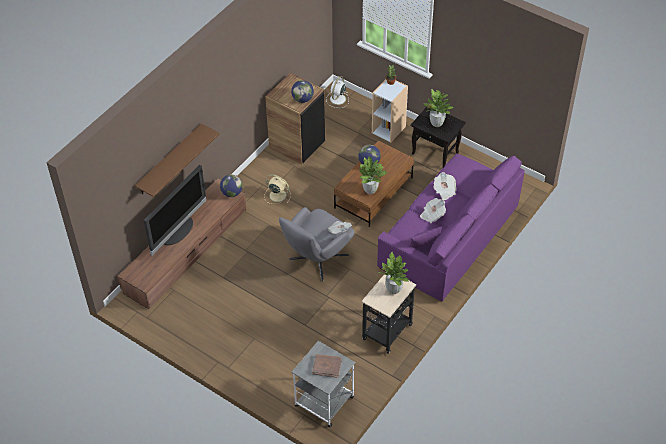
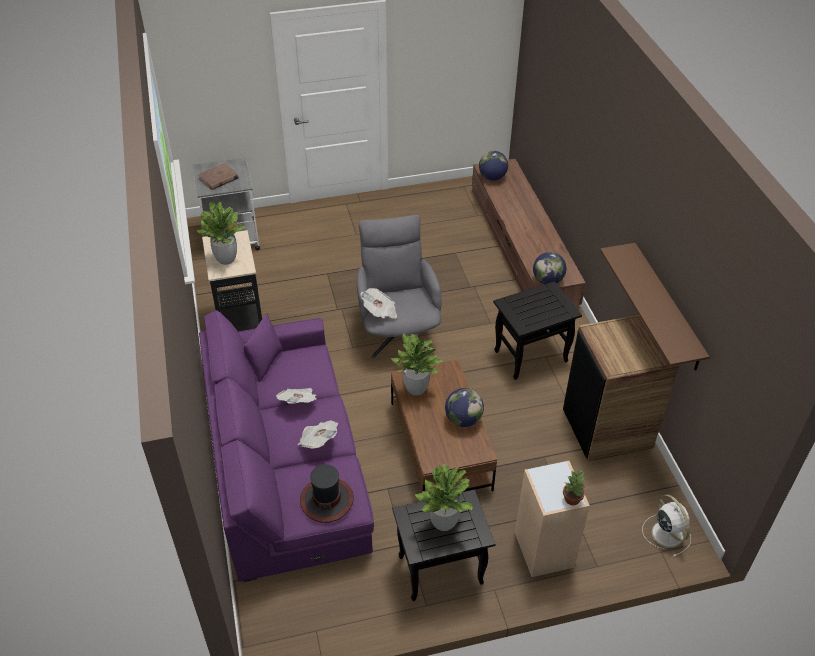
camera: 130 degrees right, 5 degrees down
brown shelf [135,123,220,197] -> brown shelf moved to [600,243,710,371]
television [144,165,206,256] -> none
beige fan [264,174,291,204] -> black side table [493,281,582,380]
globe [291,80,314,103] -> globe moved to [479,151,508,180]
none -> hat [300,464,354,523]

